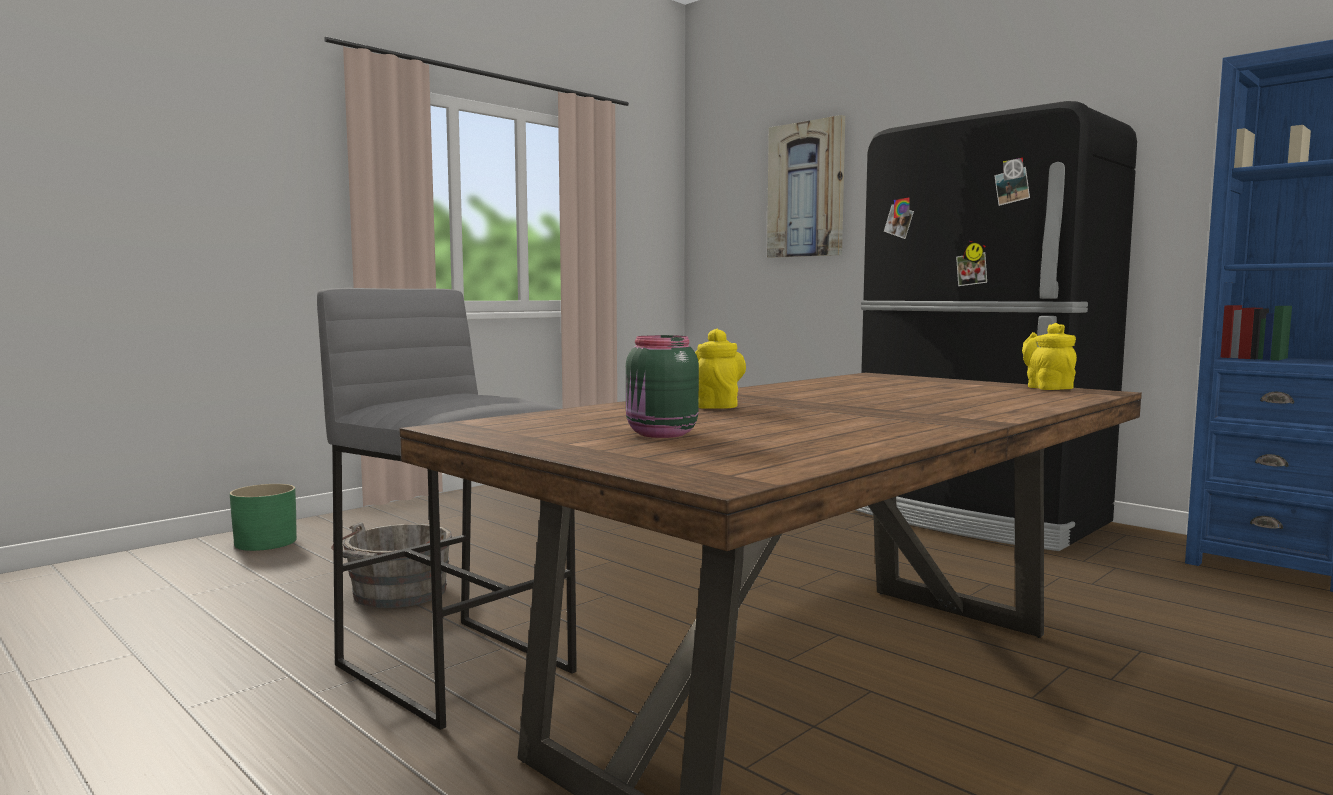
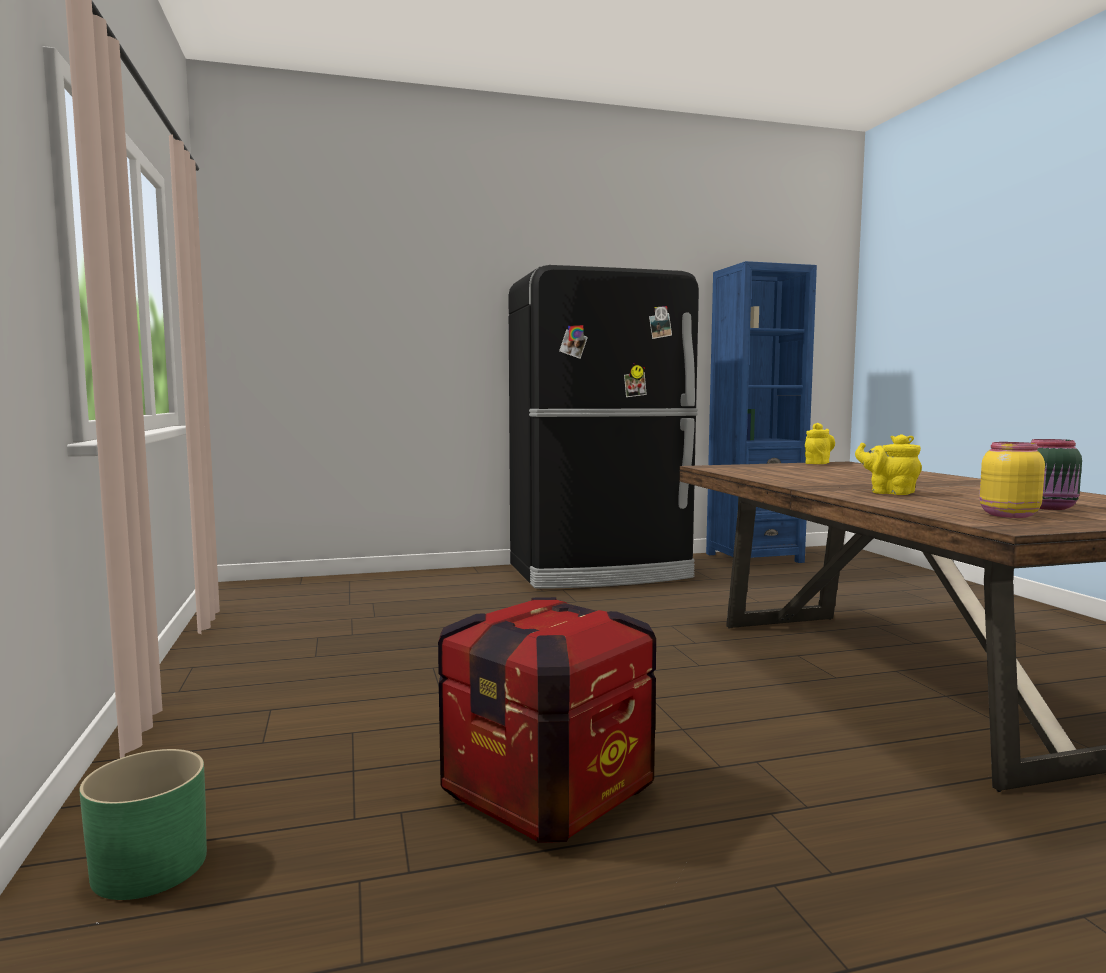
camera: 60 degrees left, 0 degrees up
grey stool [317,288,577,730] -> none
grey bucket [331,522,452,608] -> crate [438,597,656,843]
picture [767,115,845,258] -> none
yellow teapot [1022,323,1077,390] -> yellow teapot turned 105 degrees clockwise [805,423,835,464]
none -> yellow jar [979,442,1045,518]

